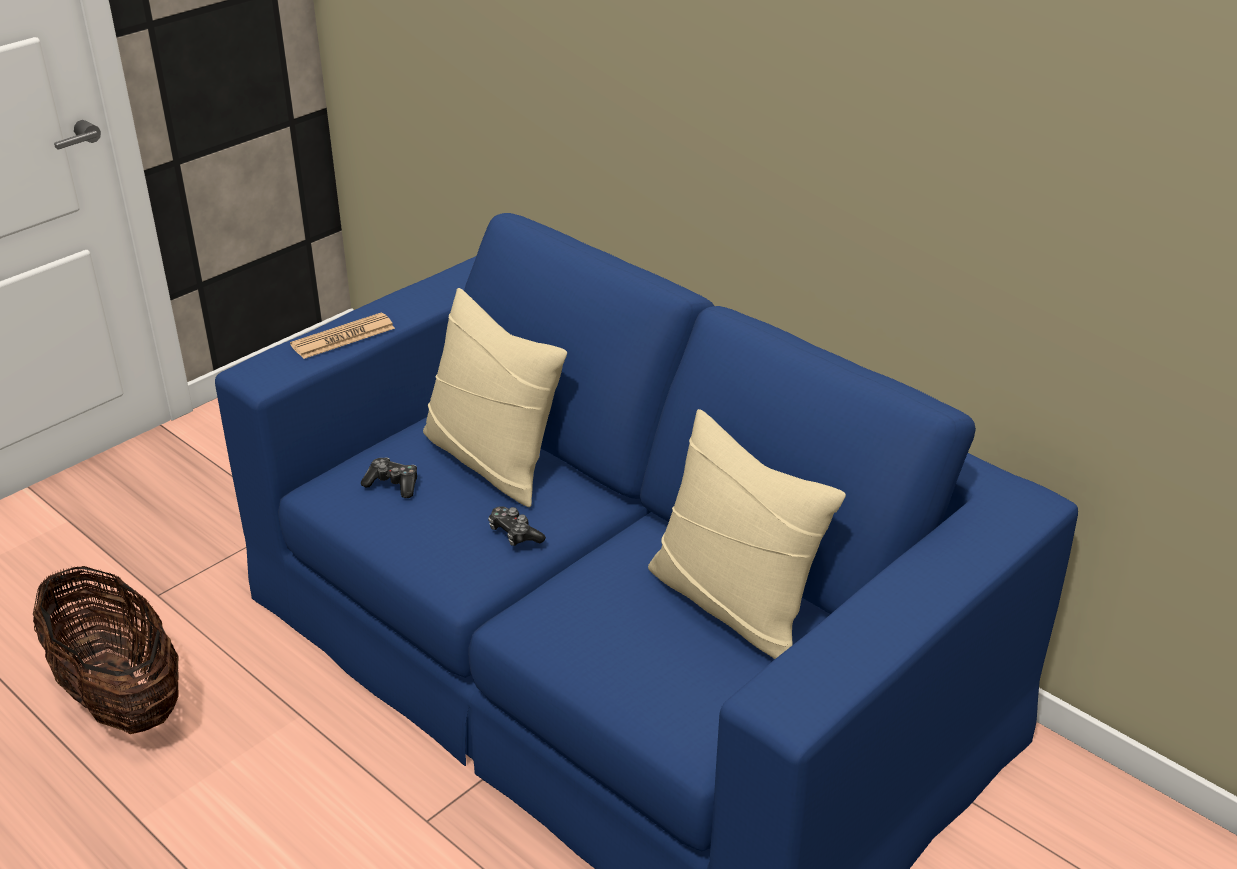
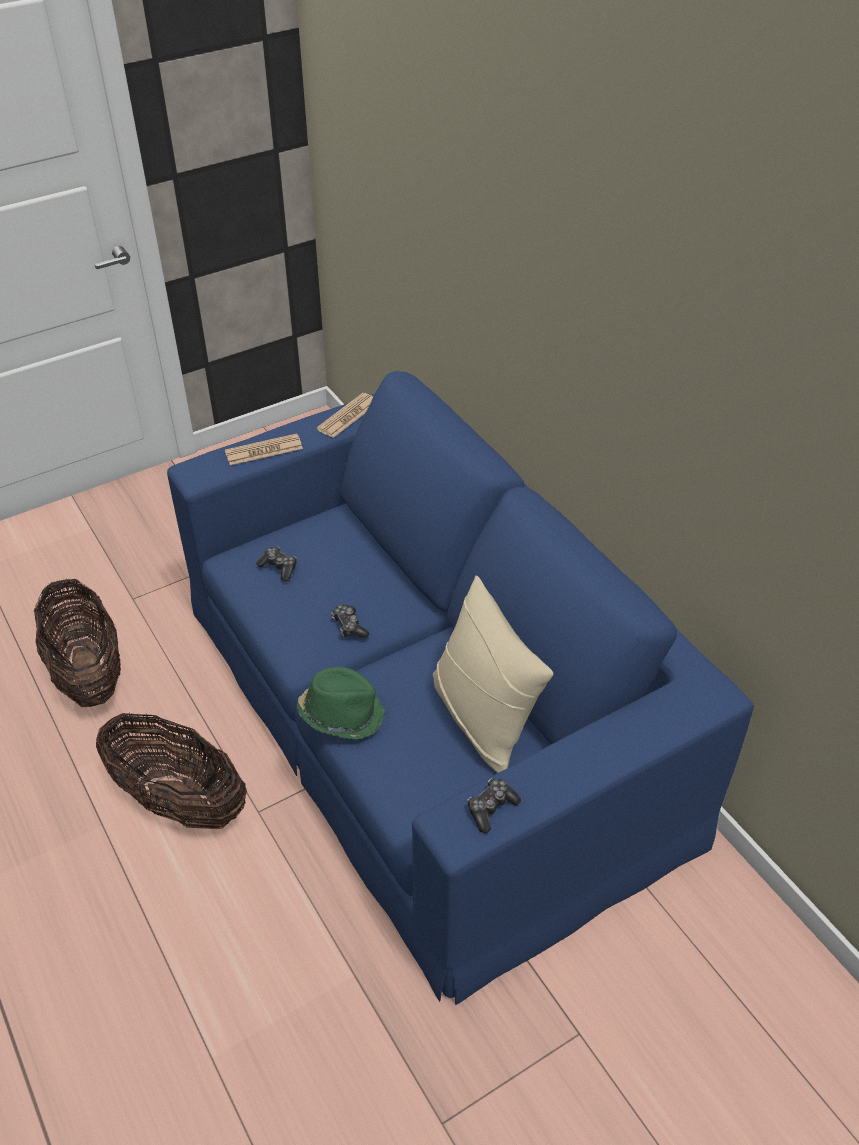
camera: 15 degrees right, 10 degrees up
beige pillow [423,288,567,507] -> none
none -> basket [96,713,247,829]
none -> green hat [297,667,385,740]
none -> newspaper [317,393,373,438]
none -> game controller [467,778,521,833]

